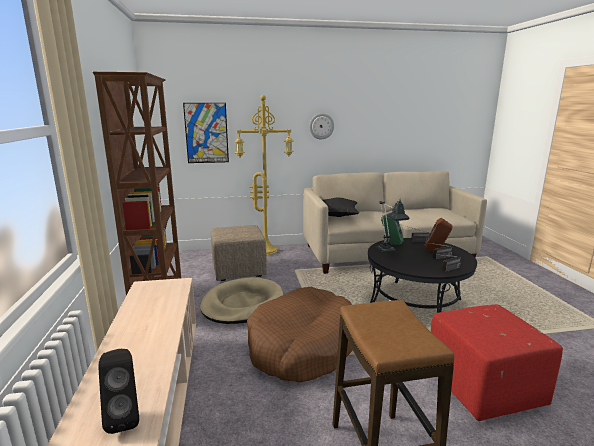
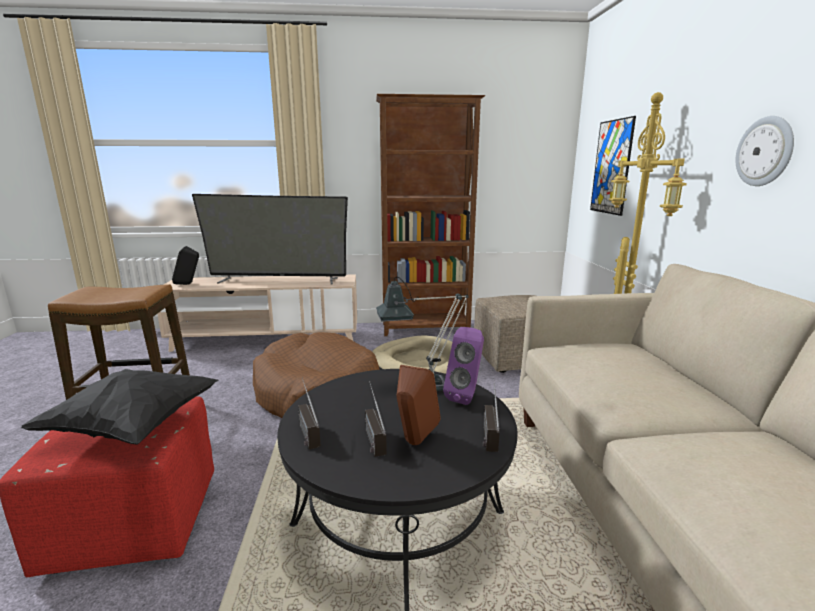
camera: 95 degrees right, 0 degrees up
black pillow [323,197,359,217] -> black pillow moved to [21,369,219,445]
green speaker [381,214,404,245] -> purple speaker [443,327,484,405]
none -> television [192,194,348,285]

